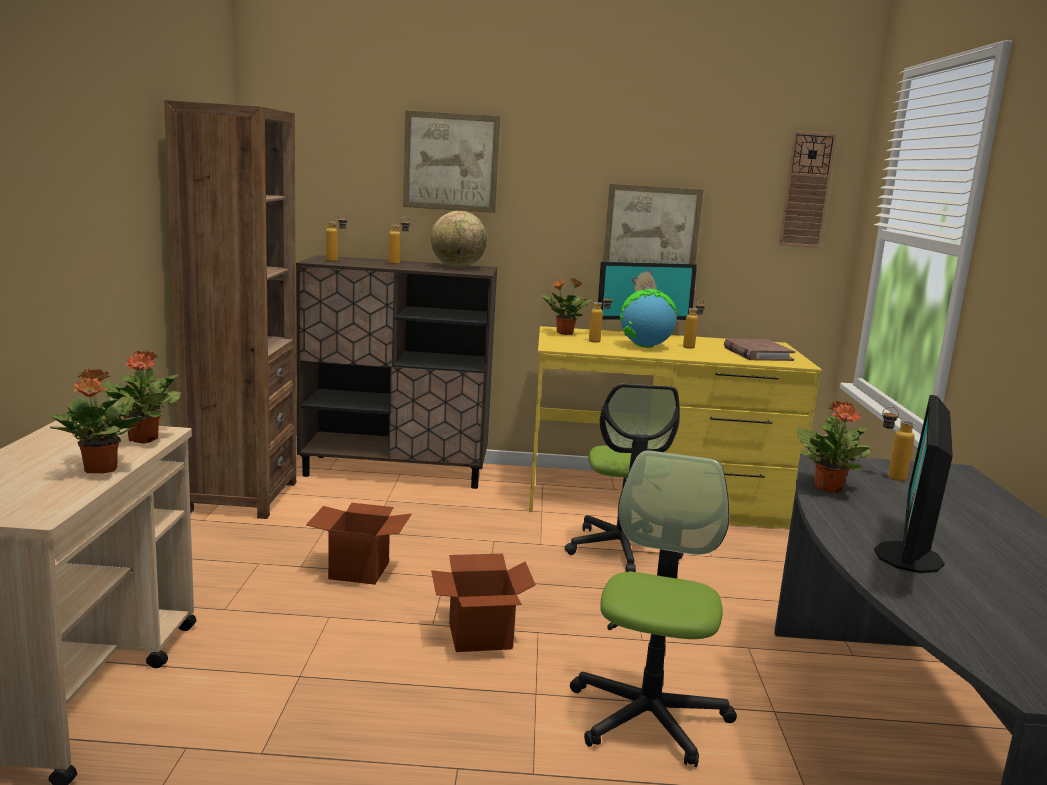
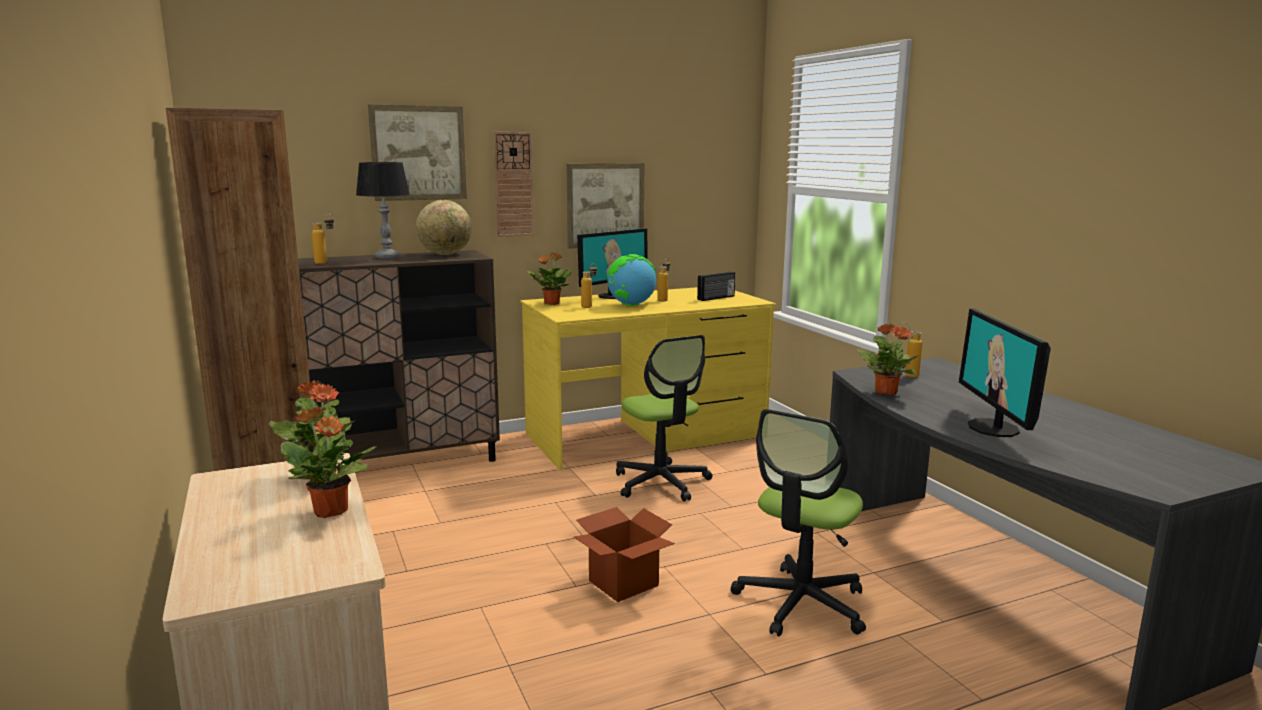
camera: 25 degrees left, 0 degrees up
cardboard box [306,503,412,585] -> none
bottle [388,217,410,264] -> table lamp [356,162,410,259]
office chair [570,450,737,767] -> office chair turned 135 degrees counterclockwise [730,409,866,637]
brown book [724,338,795,361] -> radio [697,272,735,301]
wall clock [779,131,837,248] -> wall clock moved to [493,132,534,237]

